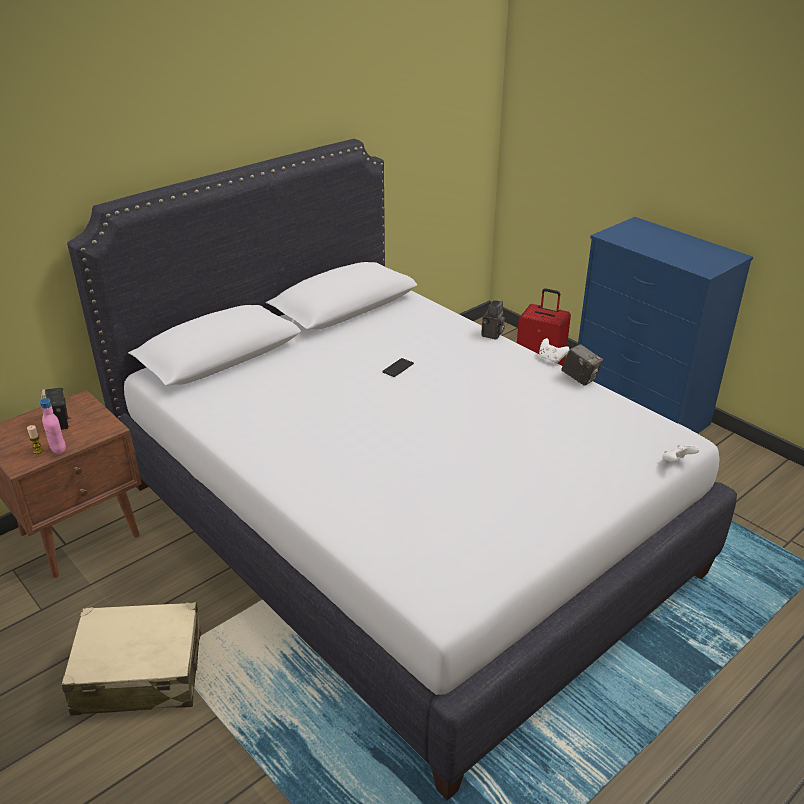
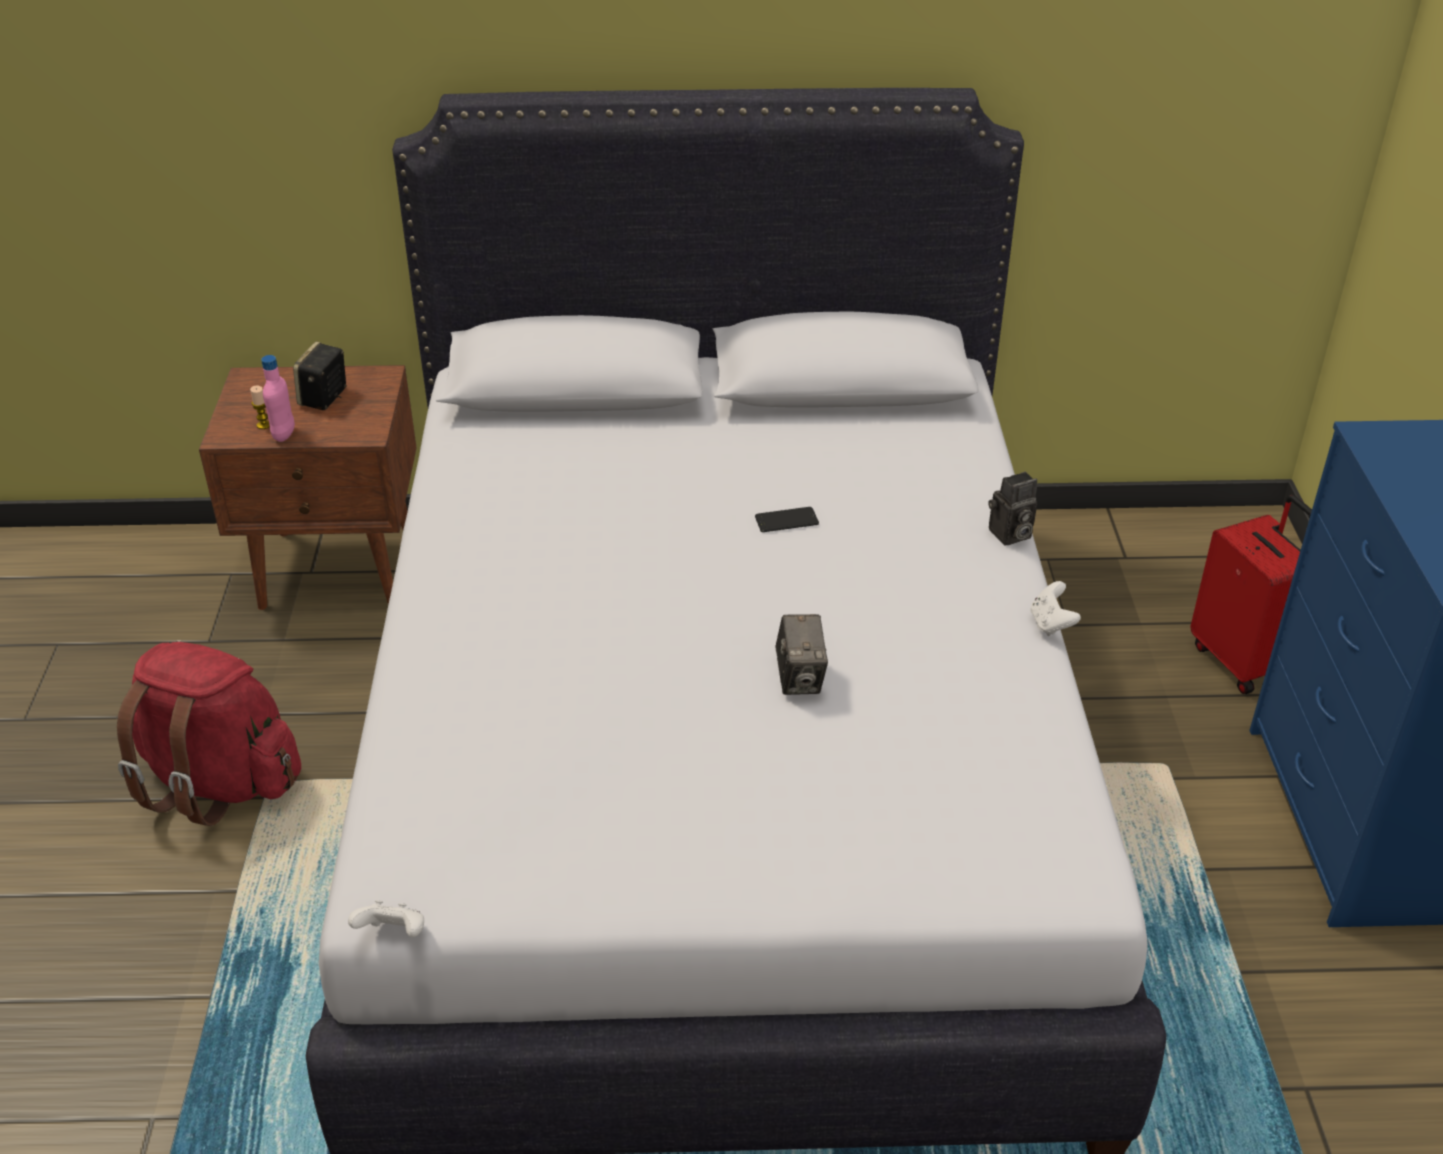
camera: 40 degrees right, 5 degrees up
beige suitcase [62,602,201,716] -> red backpack [117,642,301,826]
camera [561,344,603,386] -> camera moved to [775,614,828,695]
white game controller [662,445,699,464] -> white game controller moved to [348,900,424,937]

